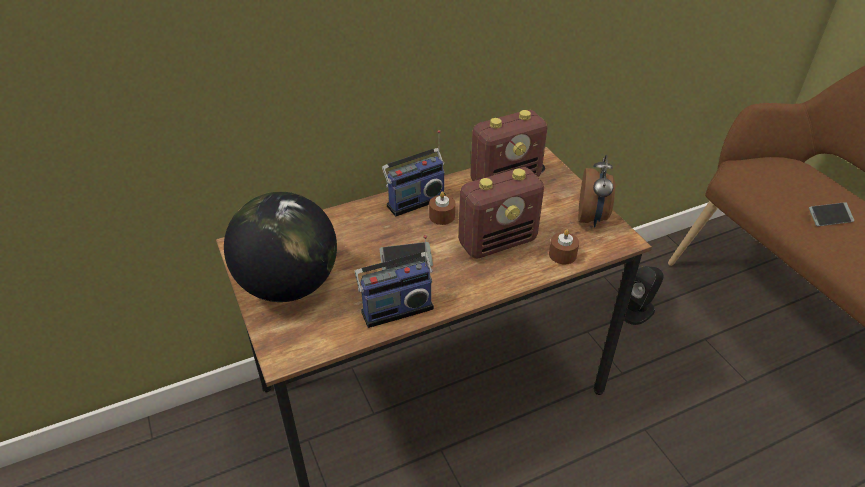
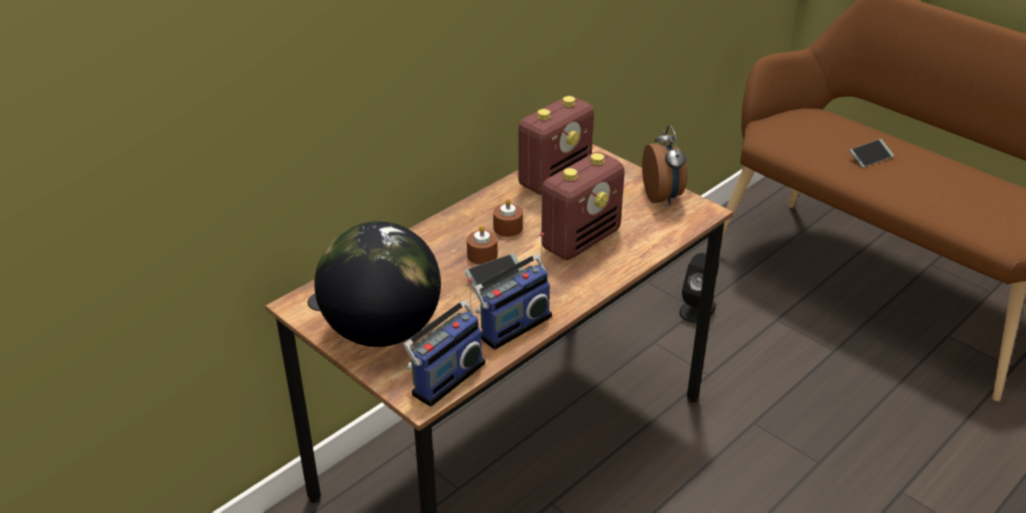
camera: 20 degrees left, 5 degrees down
radio [382,130,446,217] -> radio moved to [403,278,485,407]
brown candle [549,229,579,264] -> brown candle moved to [467,225,498,265]

